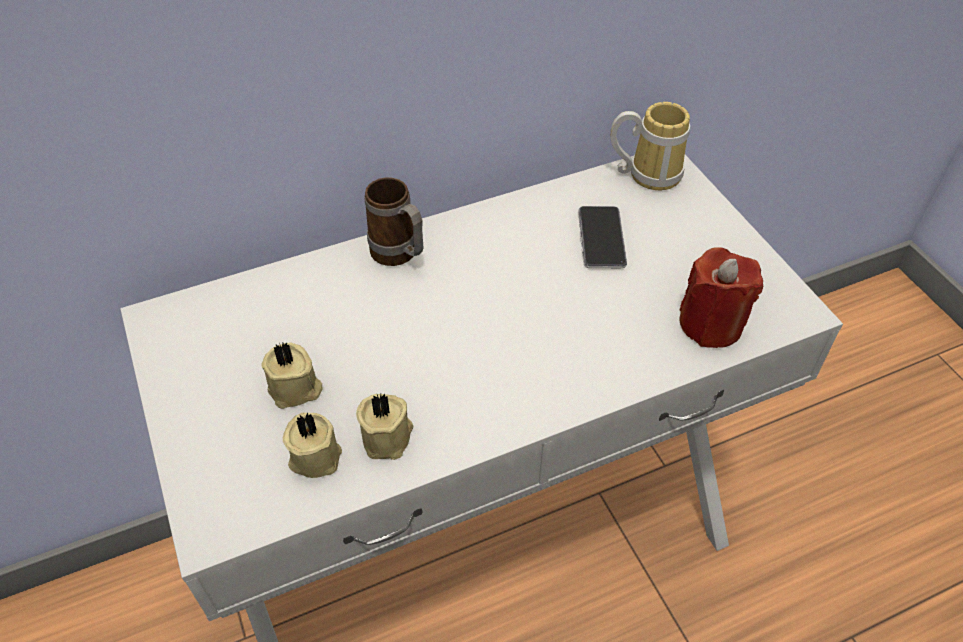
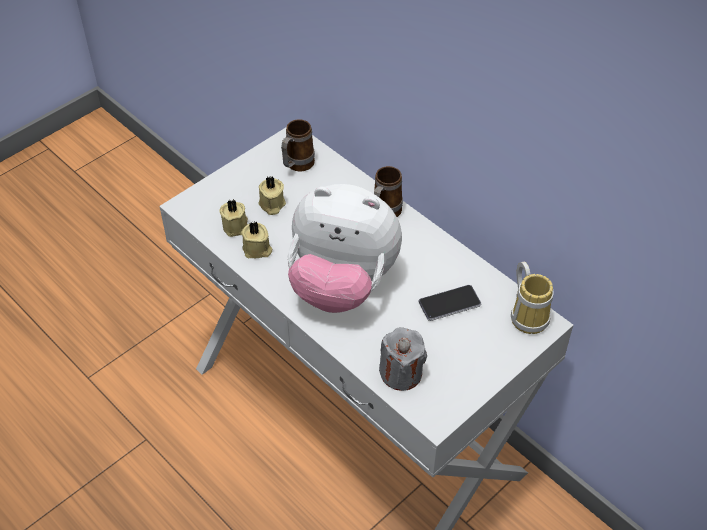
camera: 70 degrees right, 0 degrees up
red candle [679,247,763,348] -> grey candle [379,327,427,391]
none -> mug [281,119,315,172]
none -> plush toy [287,184,402,313]

